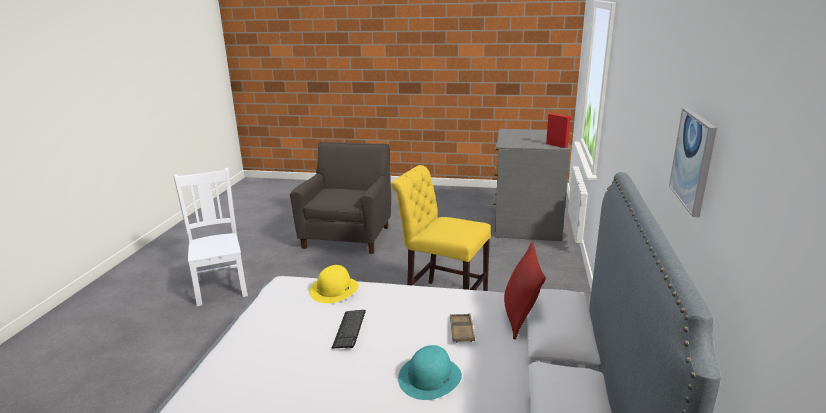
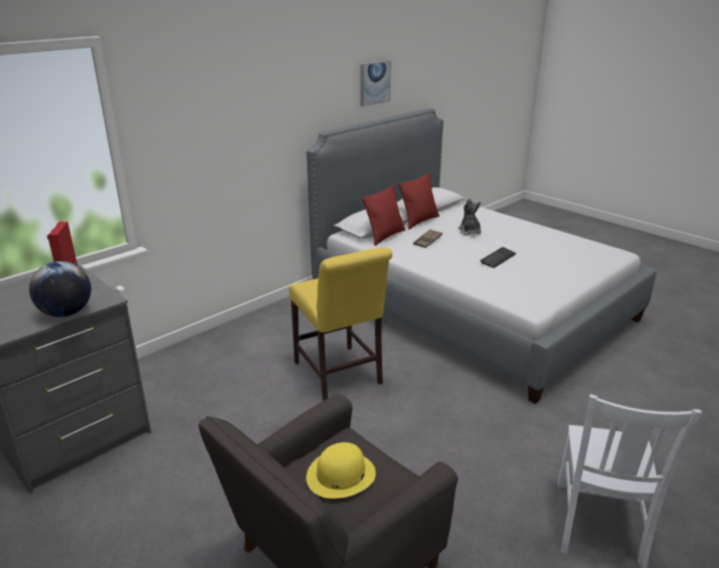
camera: 145 degrees left, 5 degrees up
yellow hat [310,265,359,303] -> yellow hat moved to [306,442,376,499]
turquoise hat [398,345,462,400] -> plush toy [458,198,481,236]
none -> globe [29,261,91,317]
none -> red pillow [398,172,440,229]

